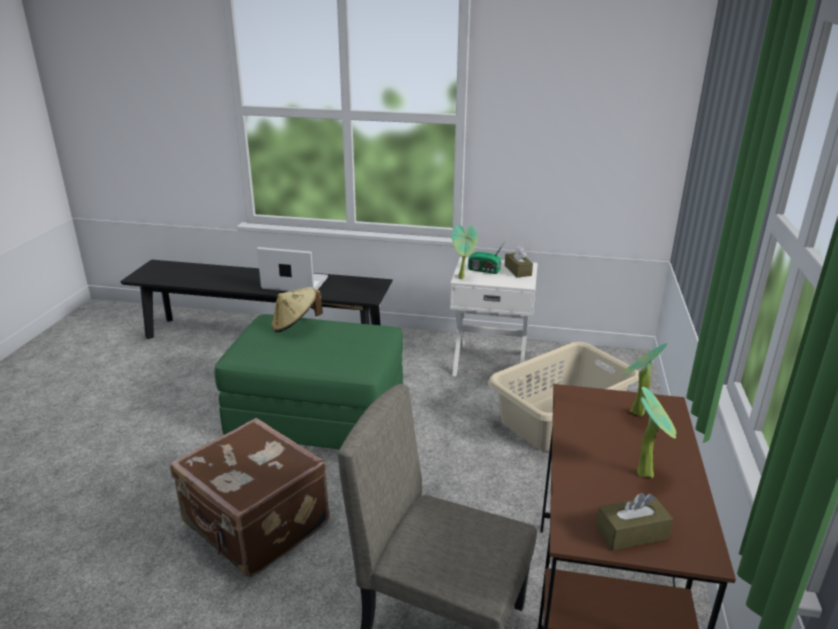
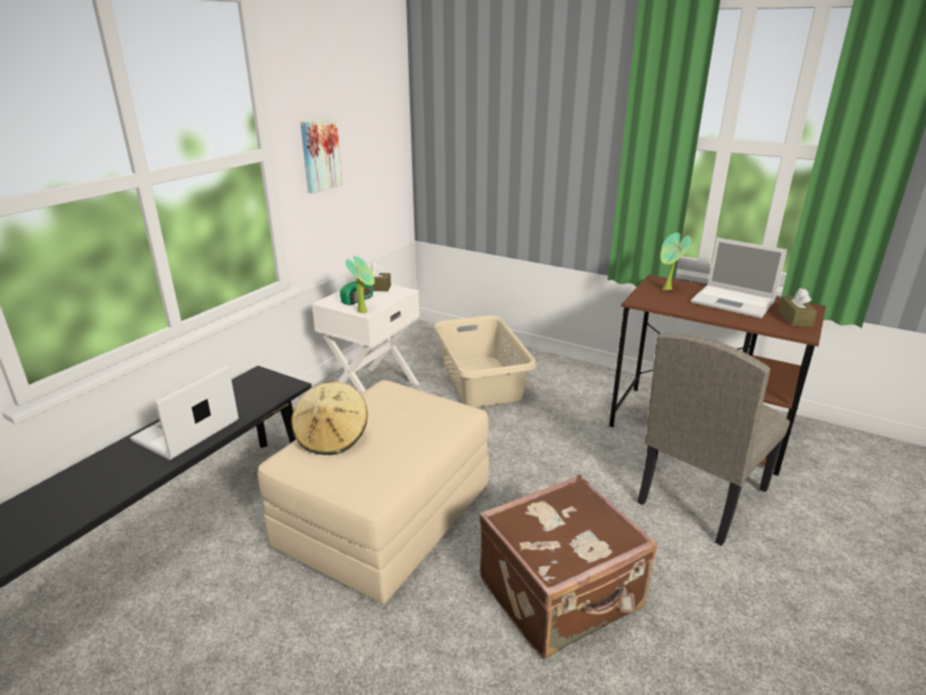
camera: 70 degrees left, 0 degrees up
green ottoman [214,314,403,449] -> beige ottoman [257,380,489,604]
potted plant [637,387,676,478] -> laptop [691,237,787,318]
none -> picture [300,117,342,193]

